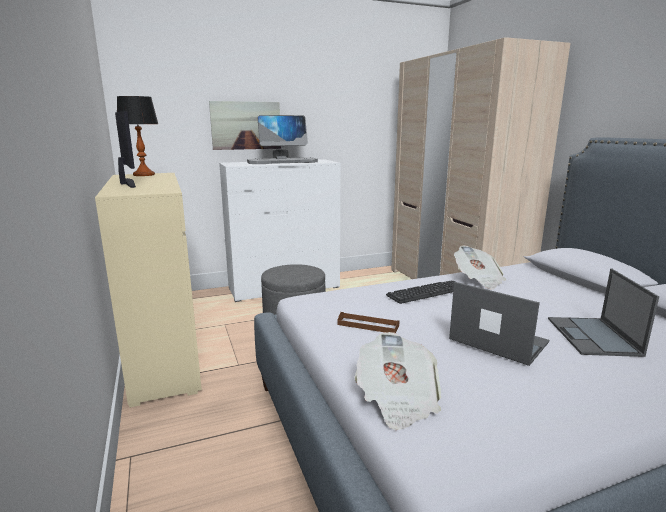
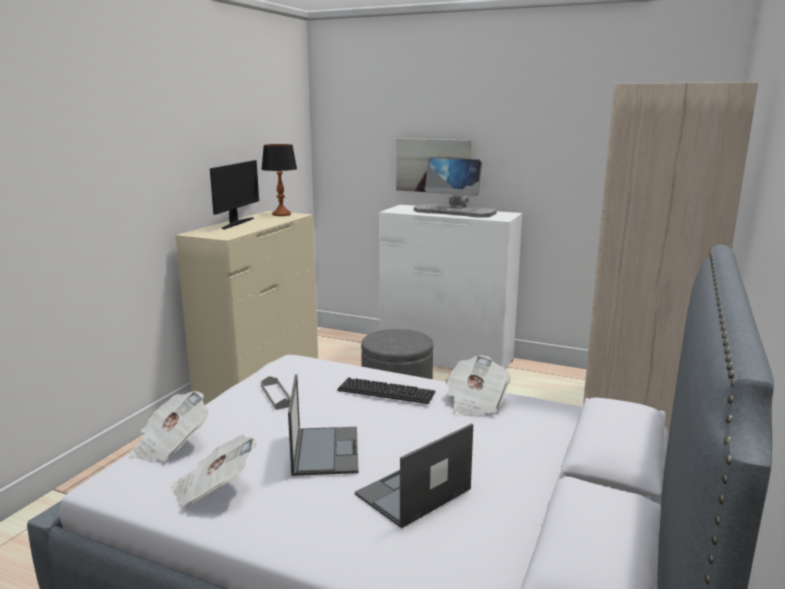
camera: 45 degrees right, 0 degrees up
brown tray [338,312,399,333] -> grey tray [261,376,291,410]
none -> newspaper [171,435,256,507]

